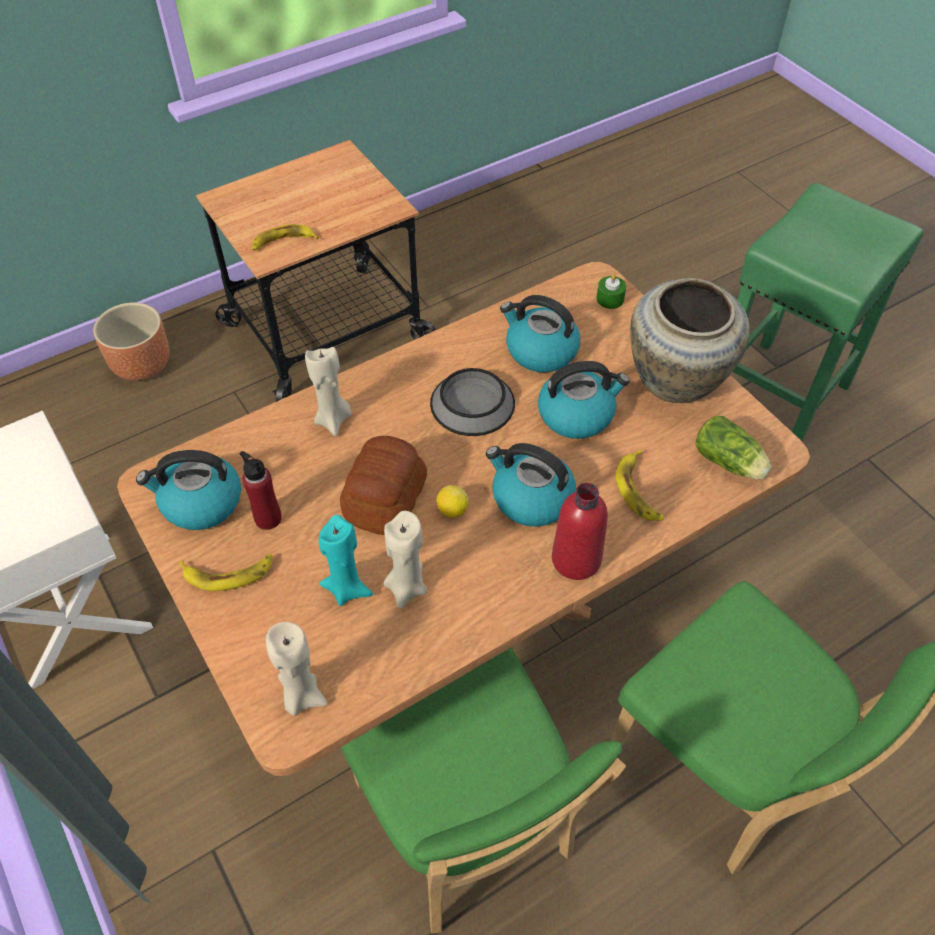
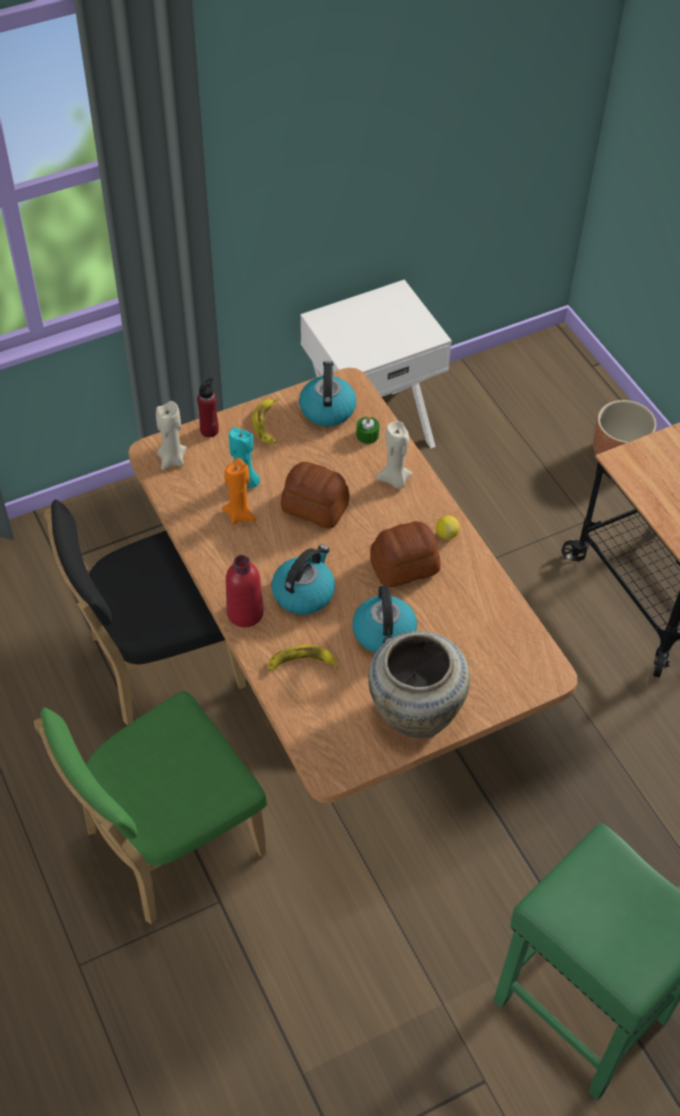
camera: 95 degrees right, 0 degrees up
red bottle [240,451,282,530] -> red bottle moved to [197,377,219,437]
banana [252,224,319,251] -> none
green chair [340,648,626,934] -> black chair [44,499,246,725]
beige candle [383,511,427,609] -> orange candle [222,458,256,524]
bowl [430,368,515,436] -> bread [370,521,441,587]
lemon [436,485,469,518] -> lemon moved to [436,515,460,539]
kettle [500,295,580,373] -> none
green candle [596,274,626,309] -> green candle moved to [356,416,379,444]
lettuce [695,416,772,480] -> none

